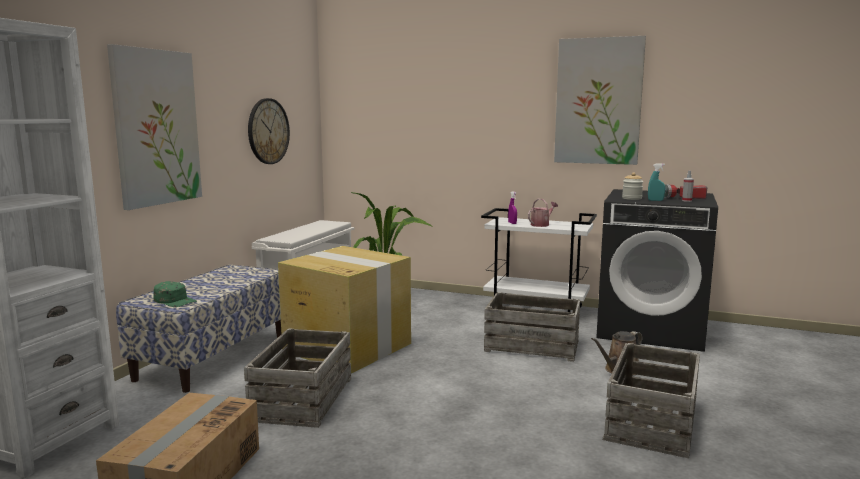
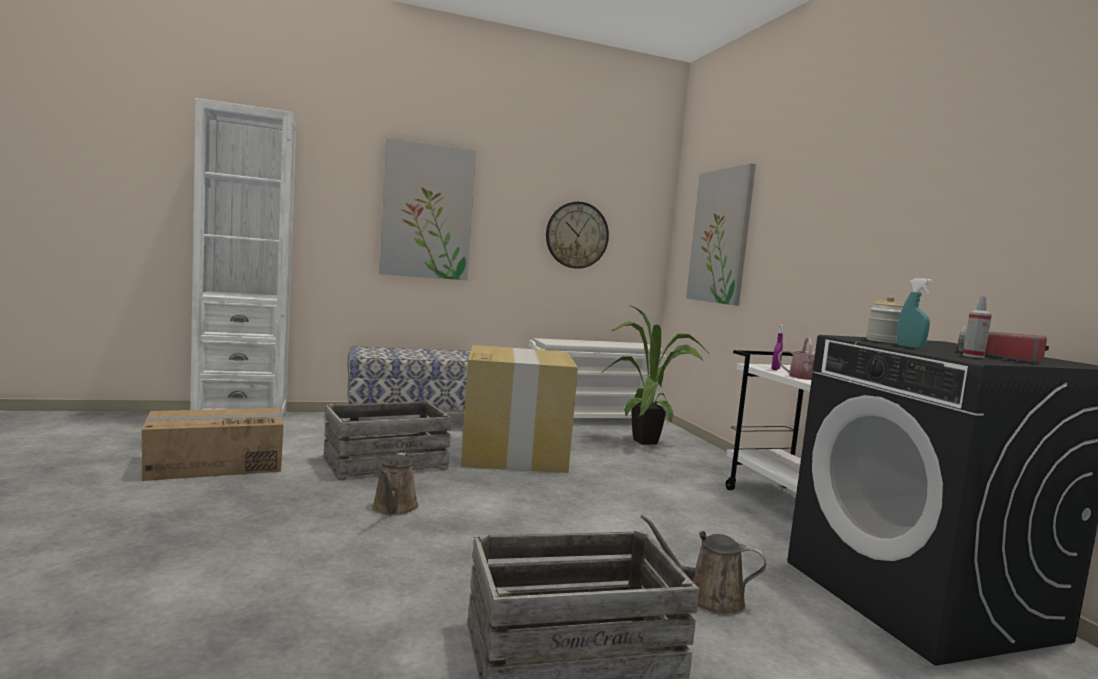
camera: 50 degrees right, 5 degrees down
green cap [153,281,197,307] -> none
crate [484,292,580,362] -> none
picture [554,36,646,165] -> picture moved to [686,163,756,306]
none -> brown watering can [372,453,419,516]

